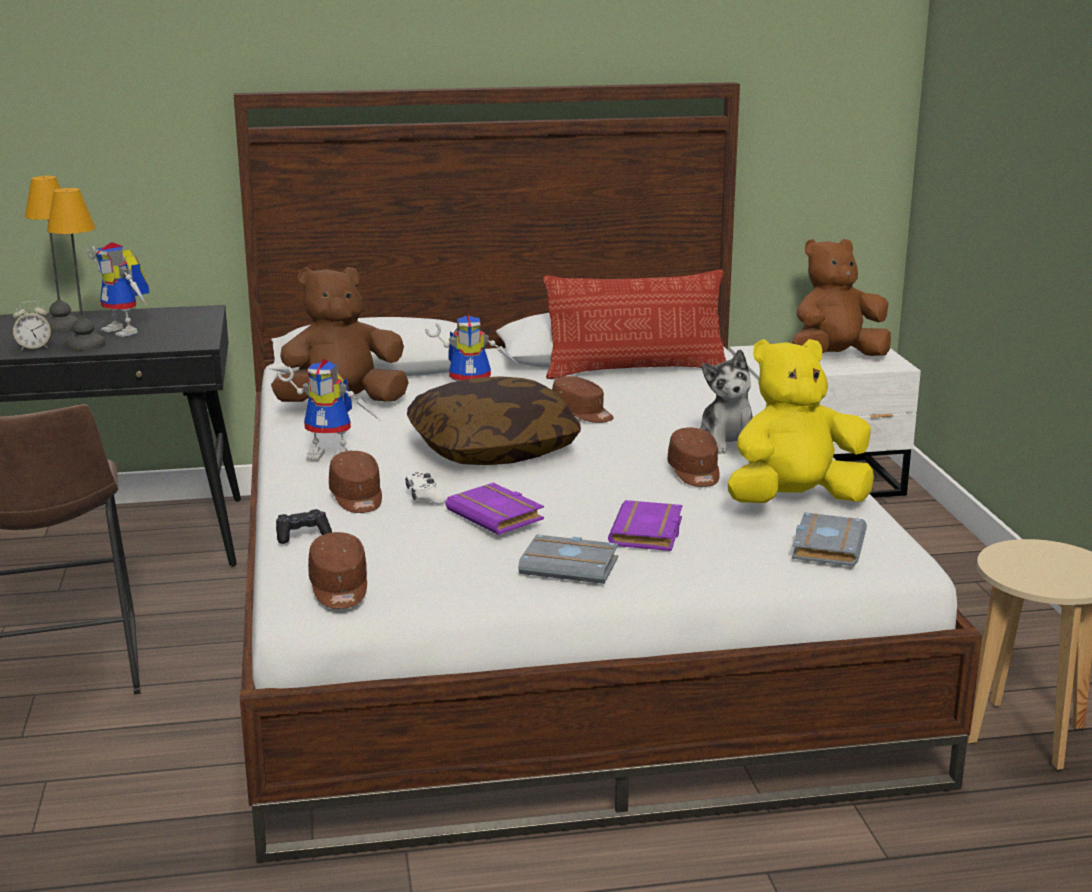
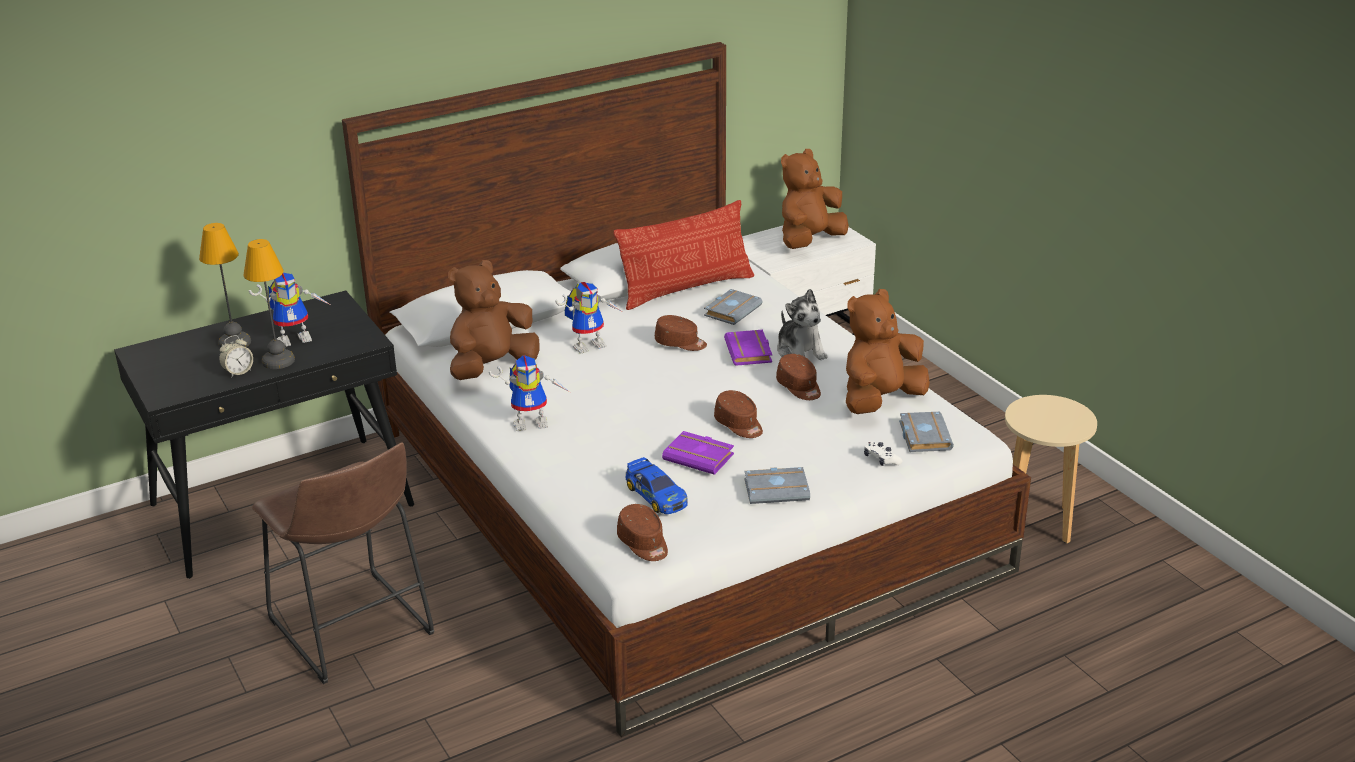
camera: 20 degrees left, 10 degrees up
toy robot [87,242,150,337] -> toy robot turned 45 degrees counterclockwise [249,273,330,346]
black game controller [276,509,332,544] -> none
brown cap [329,451,382,513] -> brown cap moved to [714,390,763,438]
white game controller [405,472,446,504] -> white game controller moved to [864,441,902,466]
pillow [407,376,581,465] -> none
purple book [608,500,682,551] -> purple book moved to [724,330,772,366]
yellow plush toy [728,339,874,503] -> brown plush toy [846,289,930,414]
none -> toy car [625,457,688,514]
none -> grey book [704,289,762,325]

